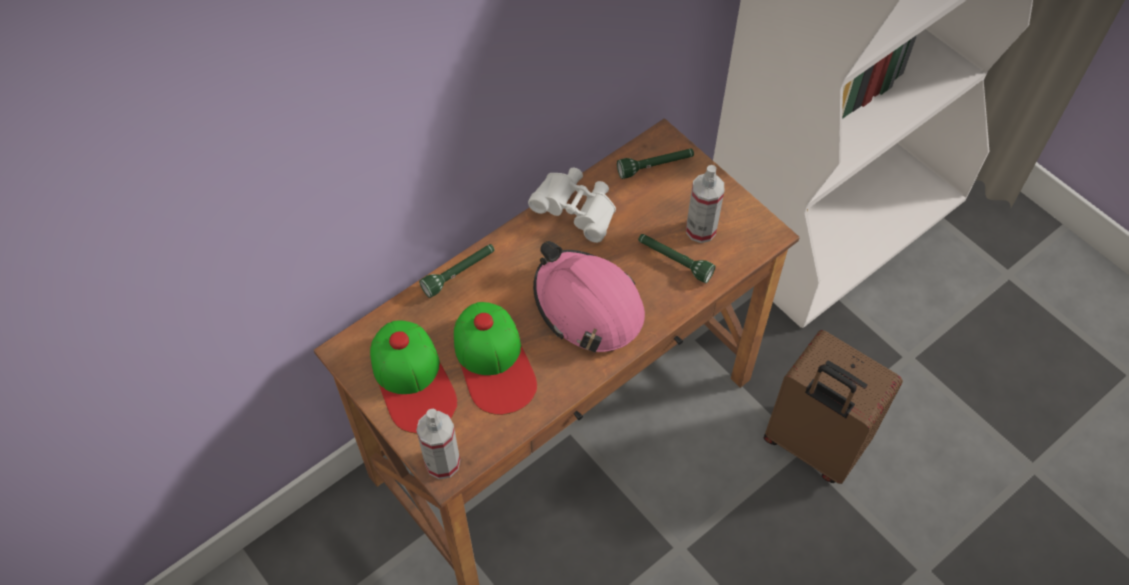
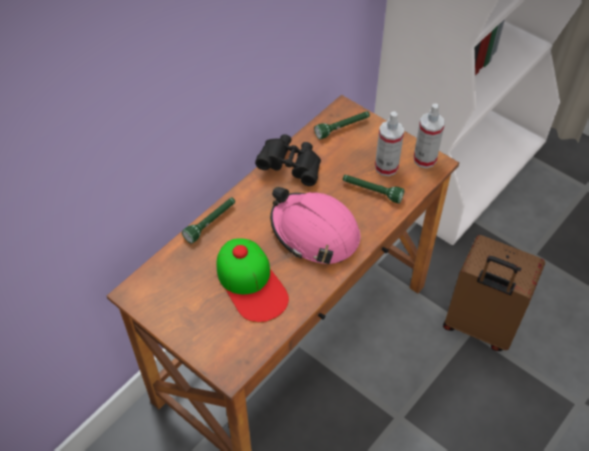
camera: 10 degrees left, 5 degrees down
cap [370,321,457,434] -> none
spray bottle [416,409,460,479] -> spray bottle moved to [414,104,445,168]
white binoculars [528,168,616,243] -> black binoculars [255,134,321,186]

